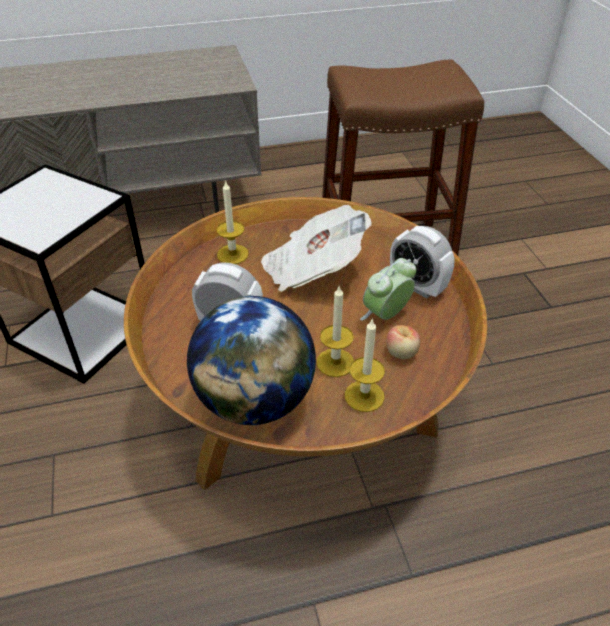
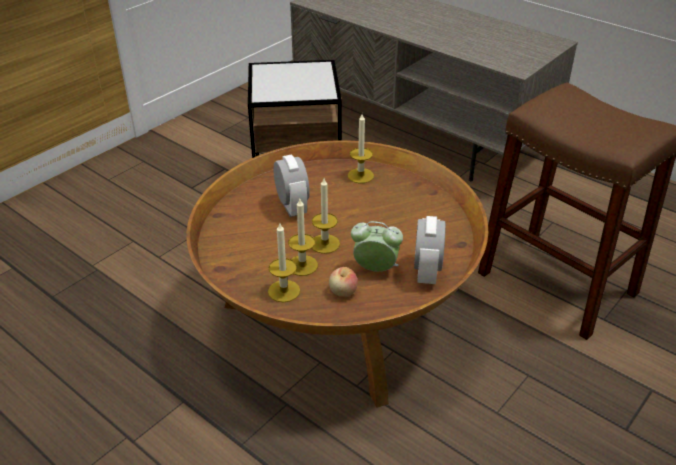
camera: 55 degrees right, 5 degrees down
globe [187,296,316,425] -> none
newspaper [261,205,372,292] -> none
none -> candle [312,178,340,254]

